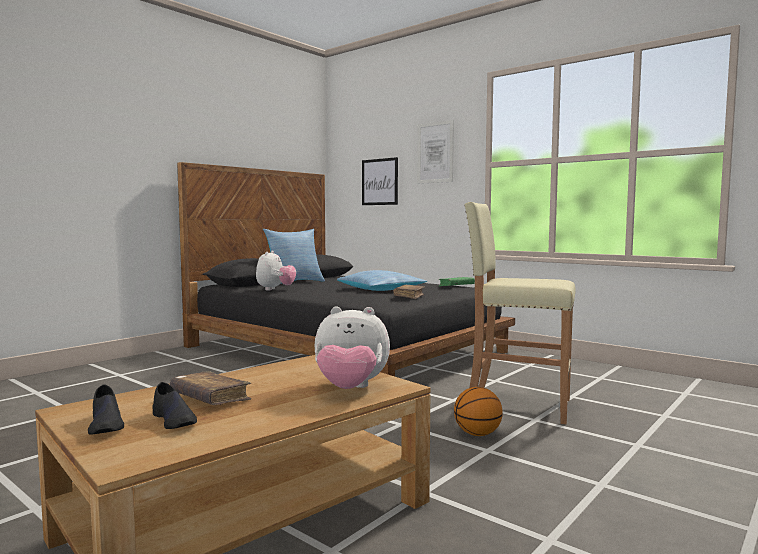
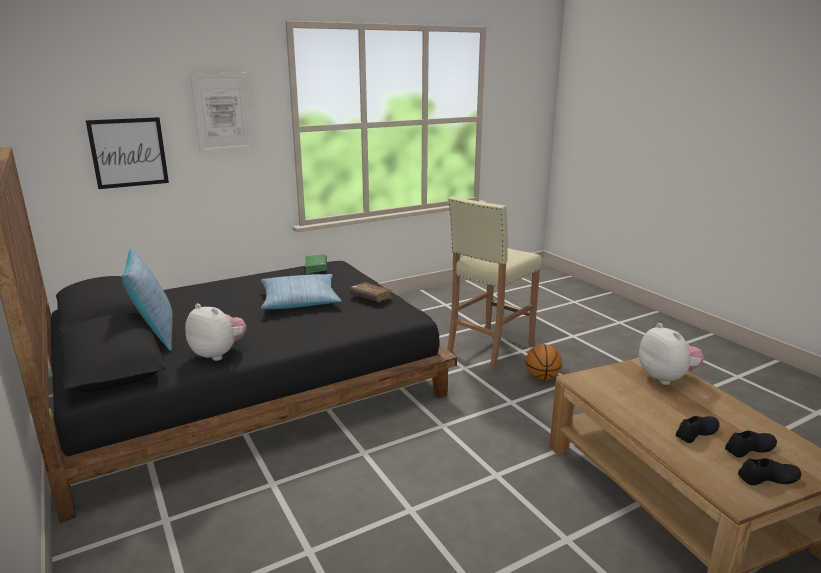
camera: 70 degrees left, 15 degrees up
brown book [170,371,251,405] -> black shoe [676,416,719,443]
plush toy [315,306,390,389] -> plush toy turned 45 degrees counterclockwise [639,323,704,385]

